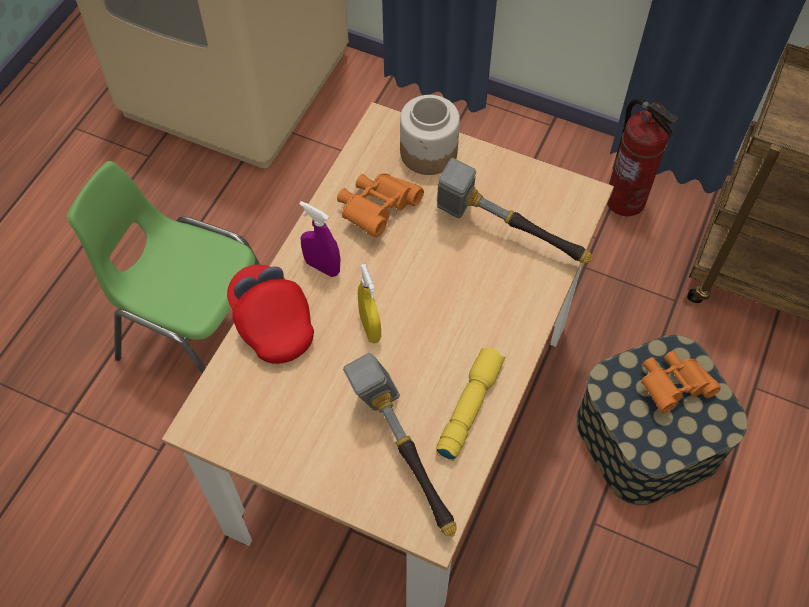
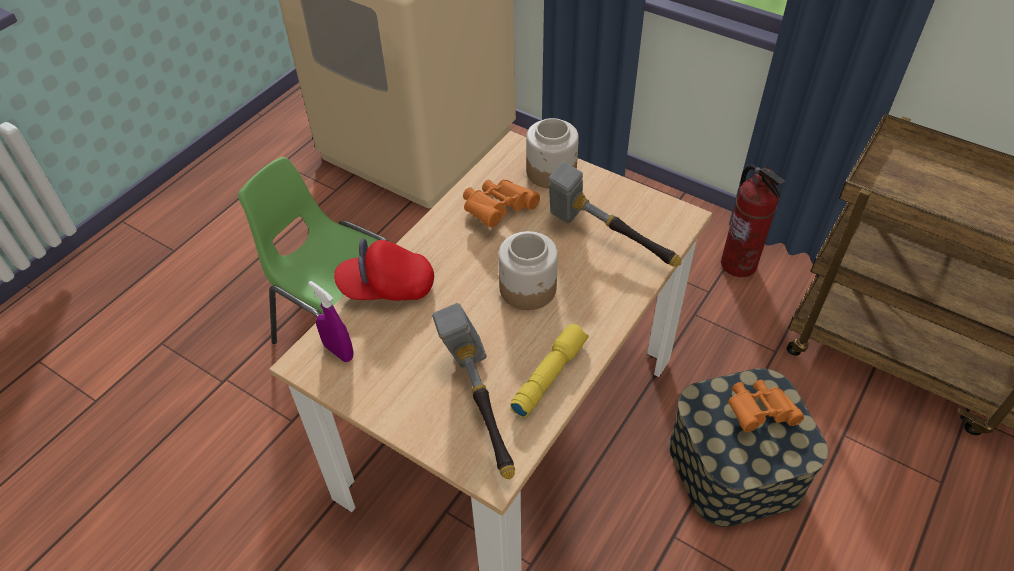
camera: 10 degrees right, 10 degrees down
red cap [227,265,314,364] -> red cap turned 75 degrees counterclockwise [334,238,434,300]
purple spray bottle [299,201,341,277] -> purple spray bottle moved to [308,281,354,362]
yellow spray bottle [358,264,381,344] -> none
none -> jar [498,231,558,310]

